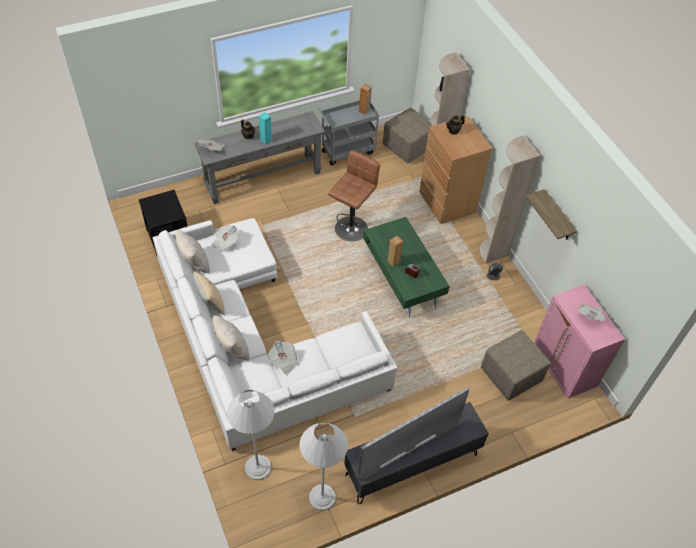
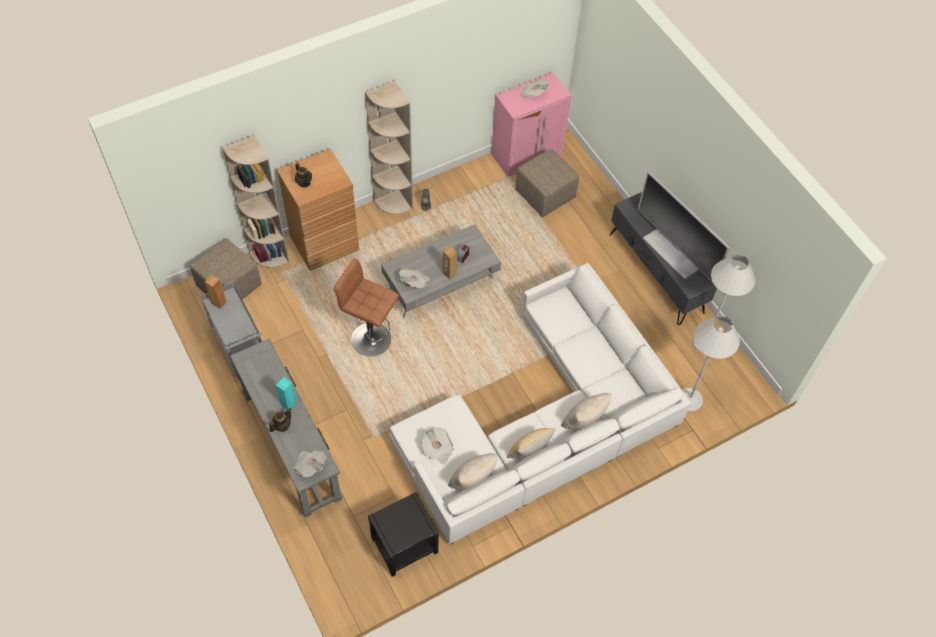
camera: 95 degrees left, 5 degrees up
newspaper [269,341,299,375] -> newspaper moved to [399,269,430,288]
green coffee table [363,217,449,319] -> grey coffee table [381,224,501,318]
shelf [525,189,577,240] -> none

